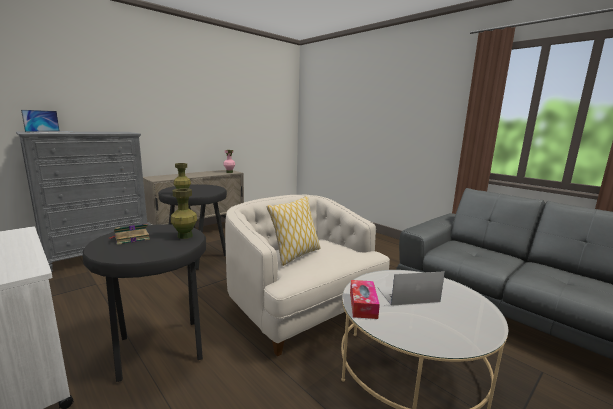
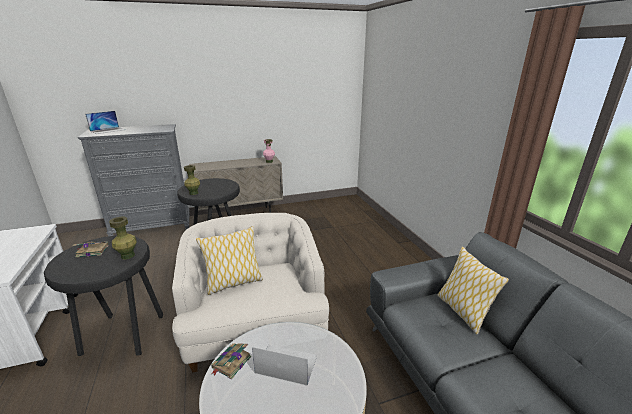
camera: 25 degrees right, 10 degrees up
tissue box [350,280,380,319] -> book [211,343,251,379]
none -> pillow [437,247,509,335]

